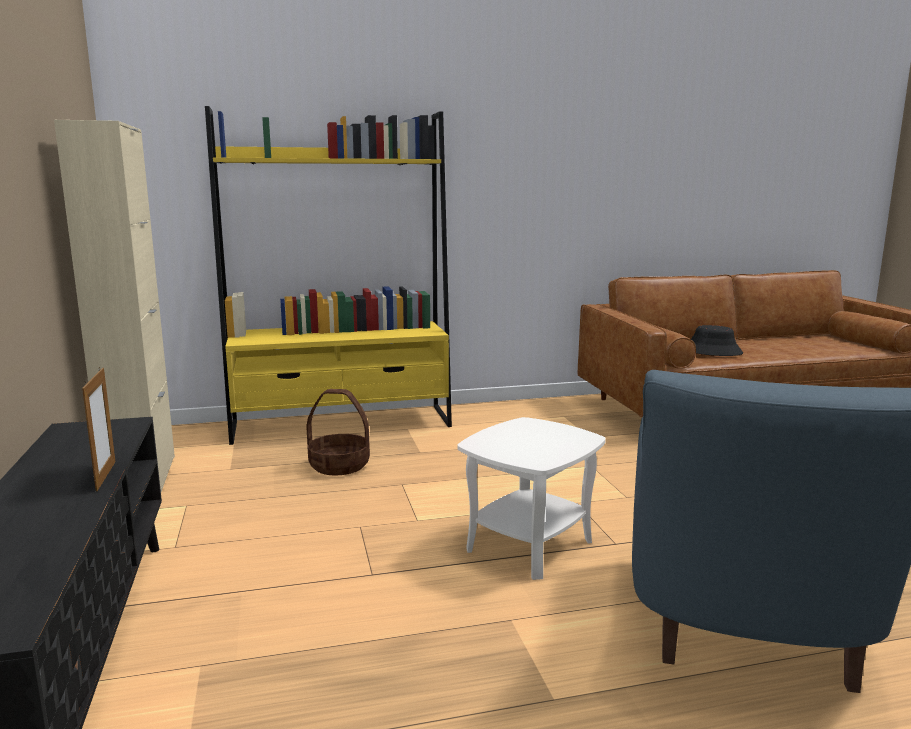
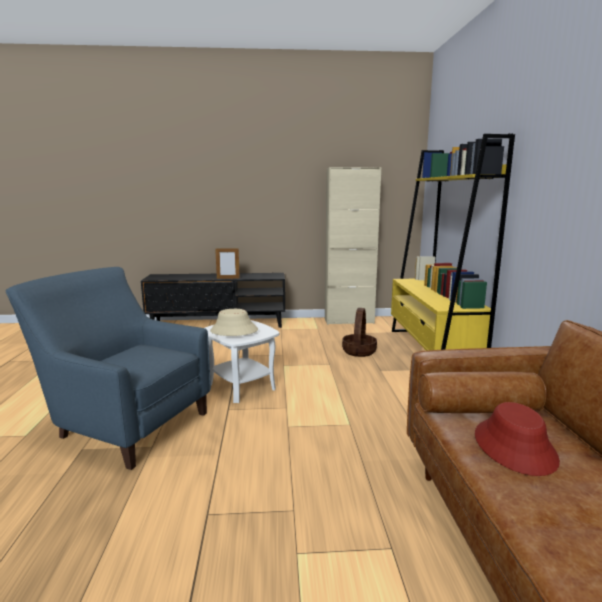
camera: 100 degrees right, 0 degrees up
black hat [691,325,743,356] -> red hat [475,402,560,476]
none -> beige hat [210,309,258,336]

